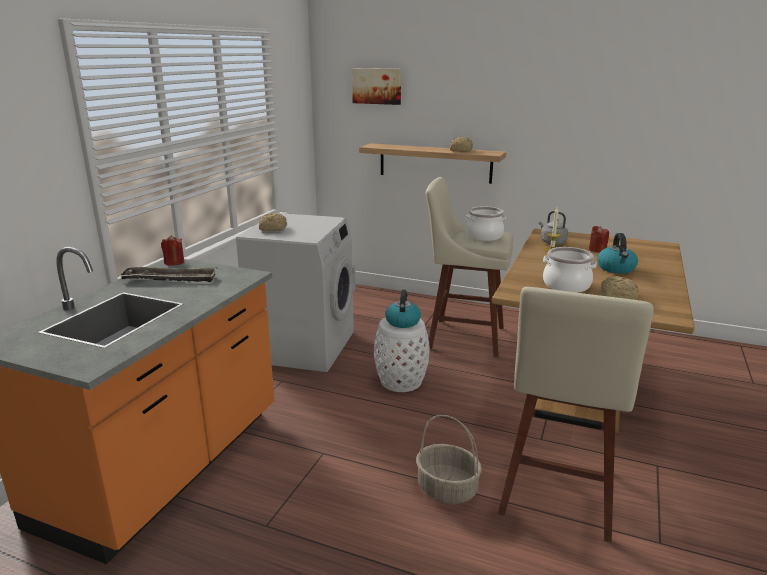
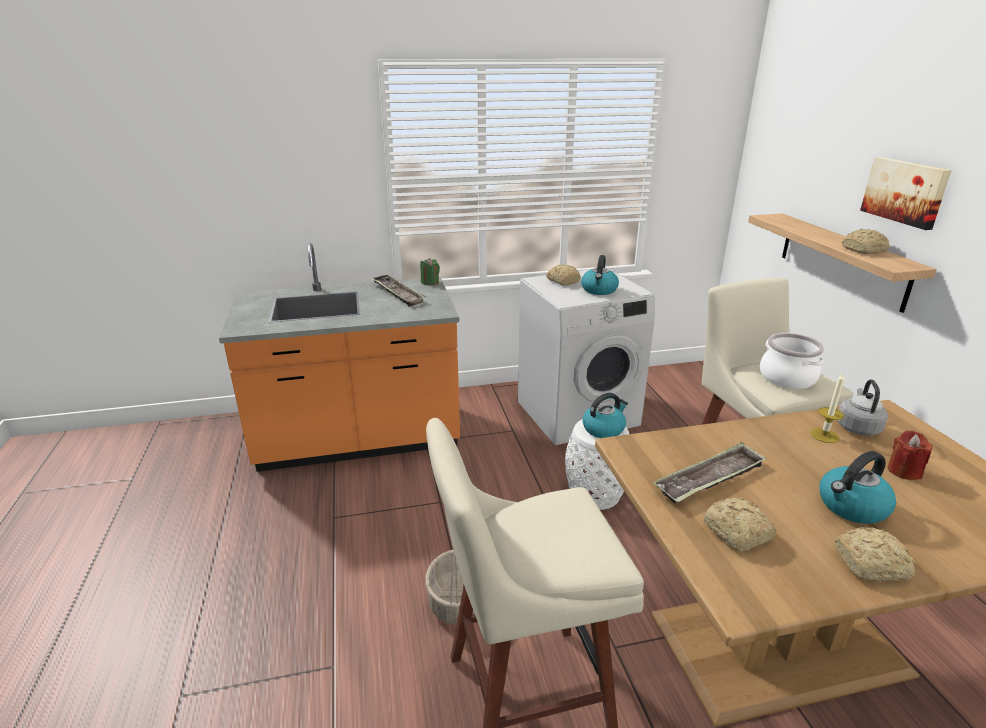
camera: 55 degrees right, 5 degrees up
red candle [161,235,184,266] -> green candle [420,258,440,285]
picture [352,68,401,105] -> picture moved to [860,157,952,230]
cooking pot [543,247,597,293] -> tray [653,442,767,503]
none -> kettle [581,255,619,295]
none -> bread [835,527,915,581]

